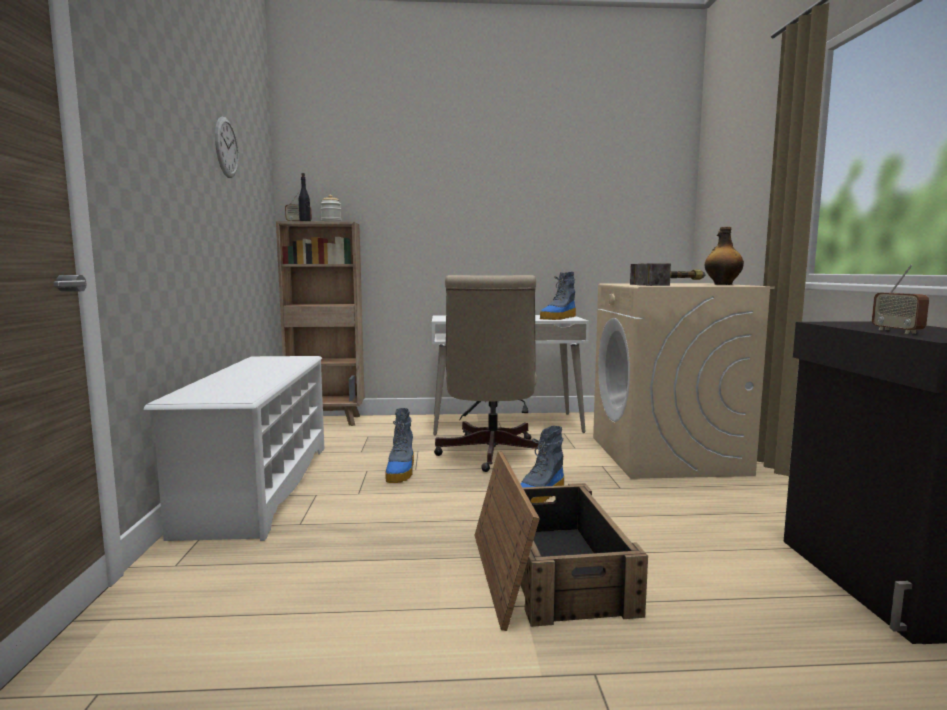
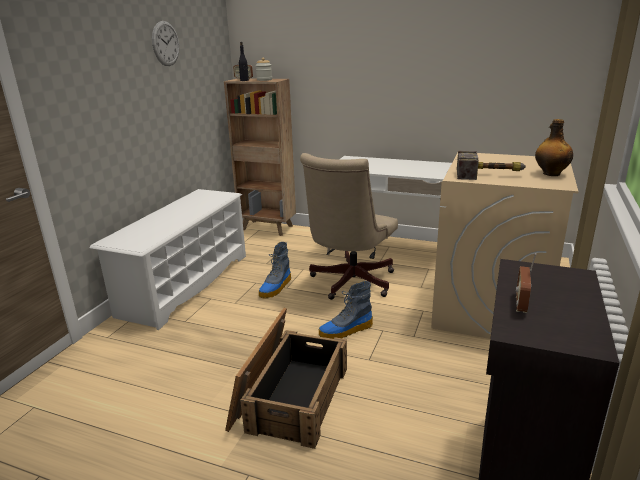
camera: 25 degrees right, 15 degrees up
boot [540,272,576,320] -> none

